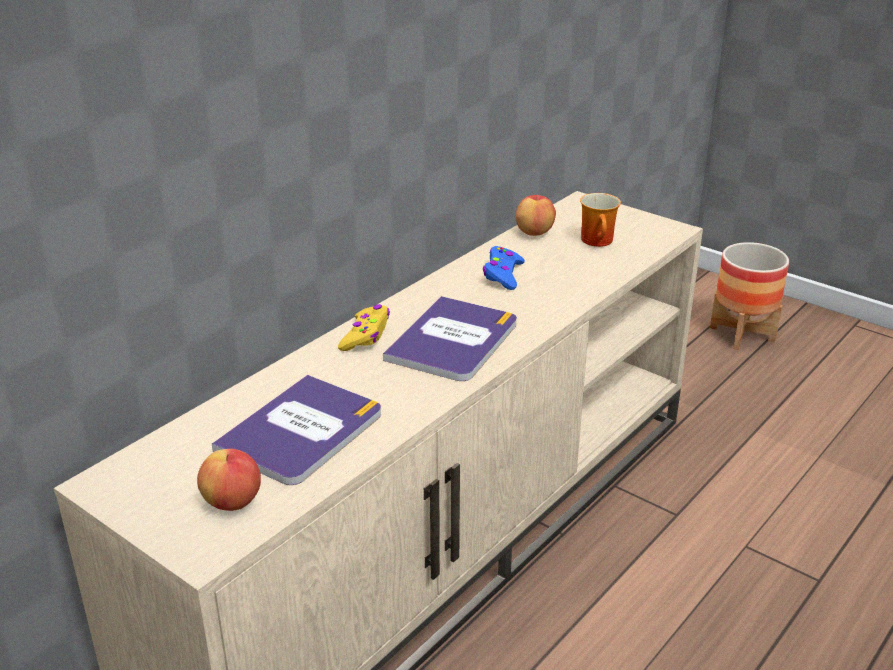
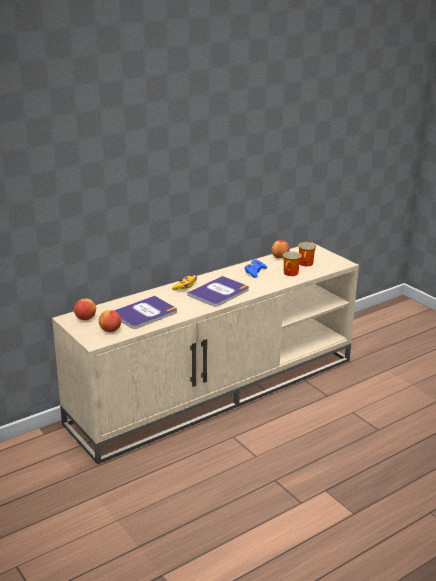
camera: 15 degrees right, 5 degrees down
planter [710,242,789,350] -> none
none -> apple [74,298,96,320]
none -> mug [283,251,302,276]

